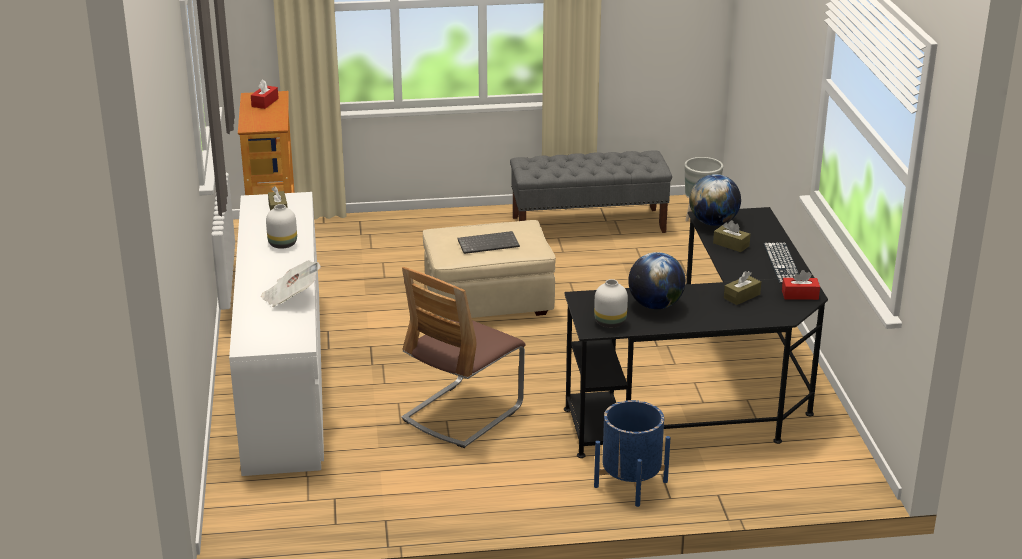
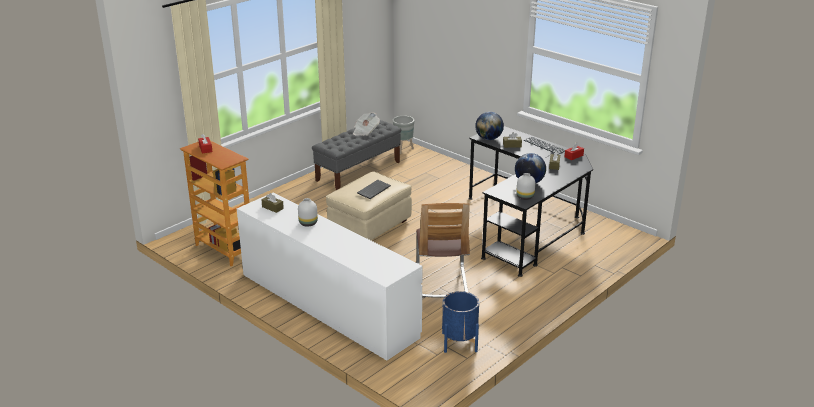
camera: 40 degrees left, 0 degrees up
newspaper [261,260,321,307] -> newspaper moved to [353,112,380,136]
blue planter [594,400,671,507] -> blue planter moved to [442,291,479,353]

